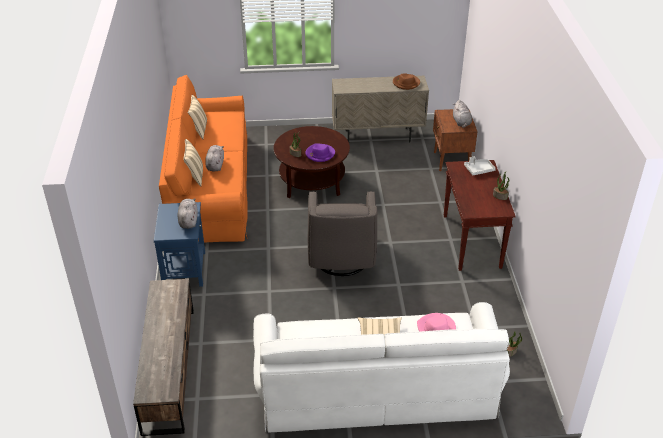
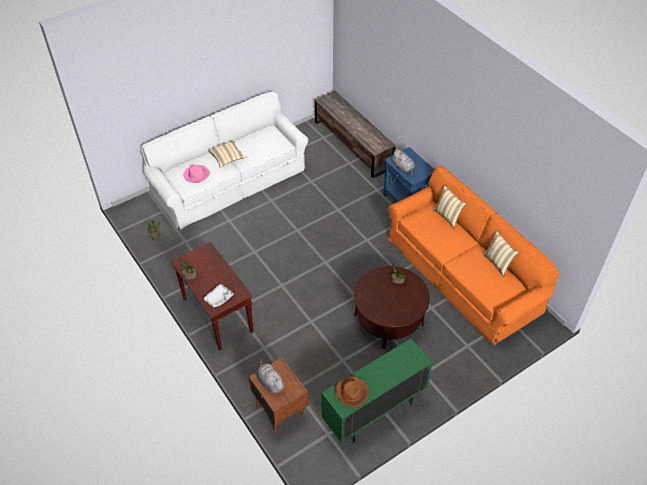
camera: 150 degrees right, 10 degrees up
grey plush toy [205,145,224,171] -> none
purple hat [305,144,335,162] -> none
grey armchair [308,192,377,276] -> none
beige cabinet [332,76,429,142] -> green cabinet [321,339,433,443]

